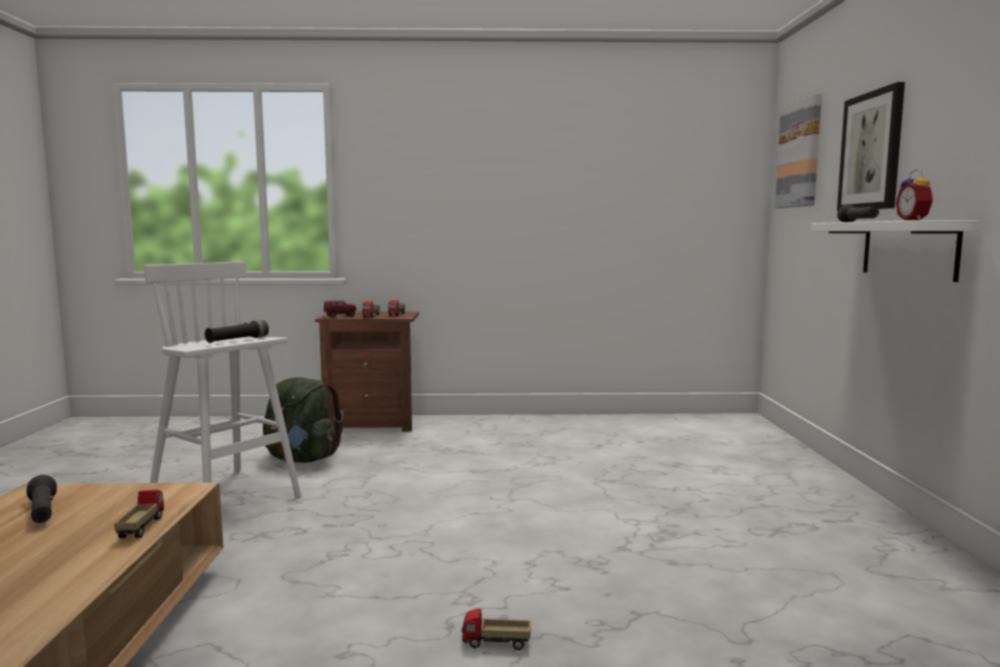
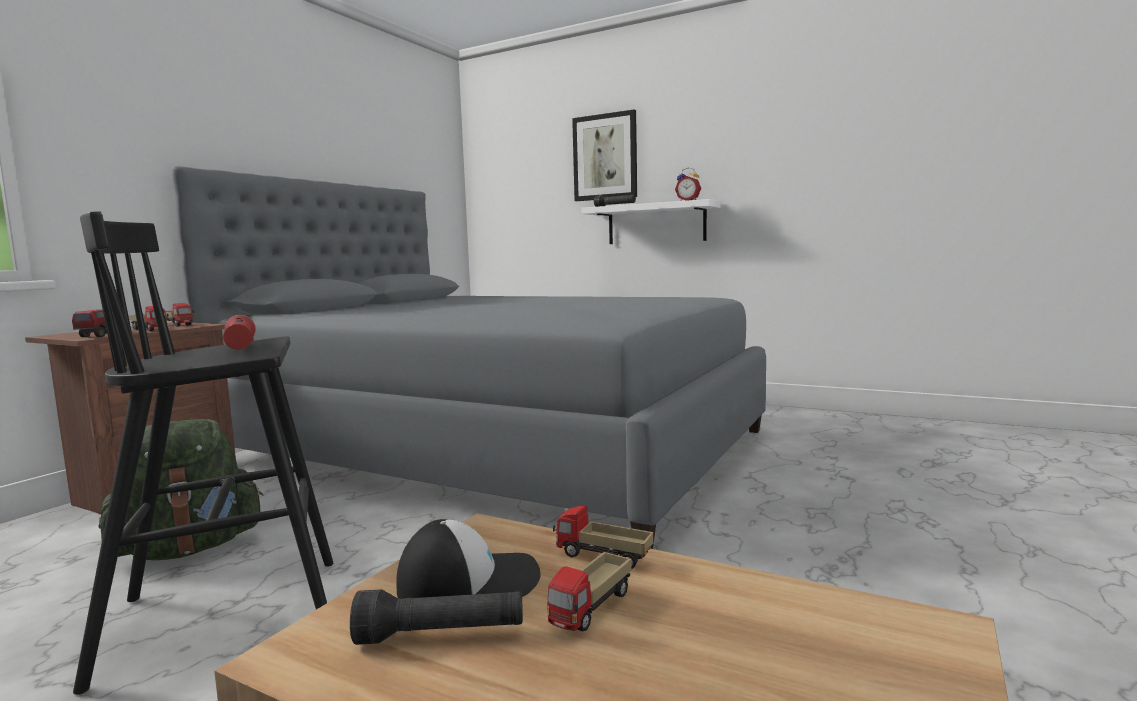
camera: 60 degrees left, 0 degrees up
white stool [144,261,301,498] -> black stool [73,211,334,695]
black flashlight [205,320,269,343] -> red flashlight [223,315,255,350]
toy truck [462,608,531,650] -> toy truck moved to [547,552,632,631]
picture [775,94,822,208] -> none
none -> grey bed [172,166,766,549]
none -> cap [396,519,541,599]

